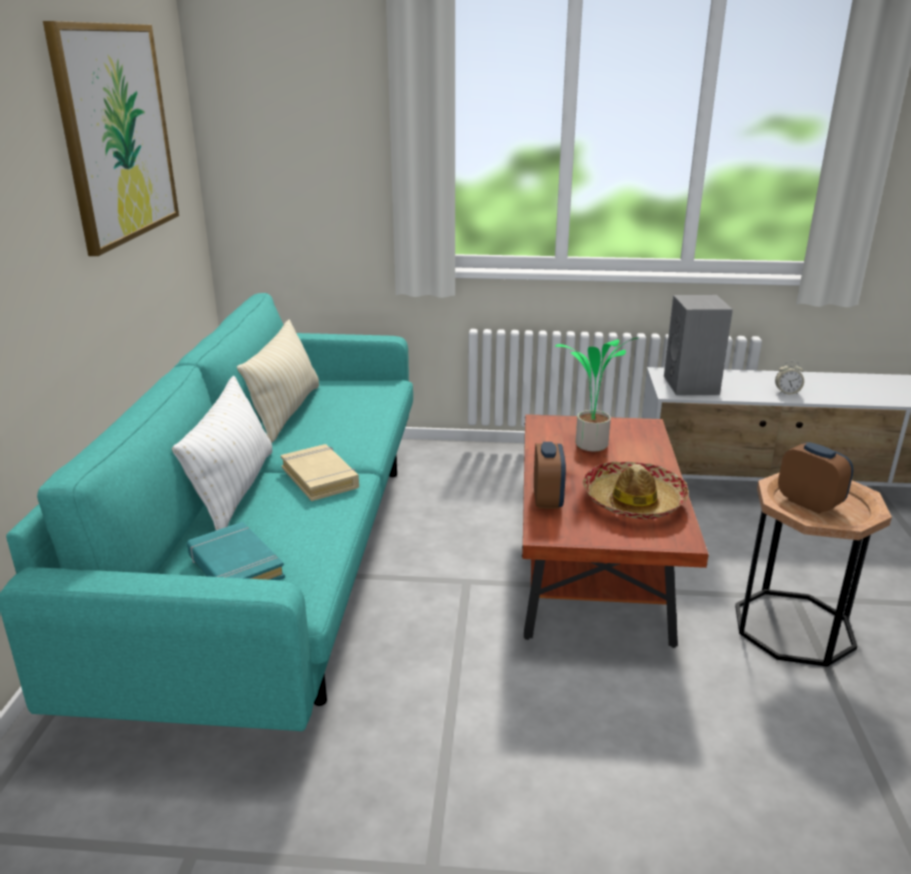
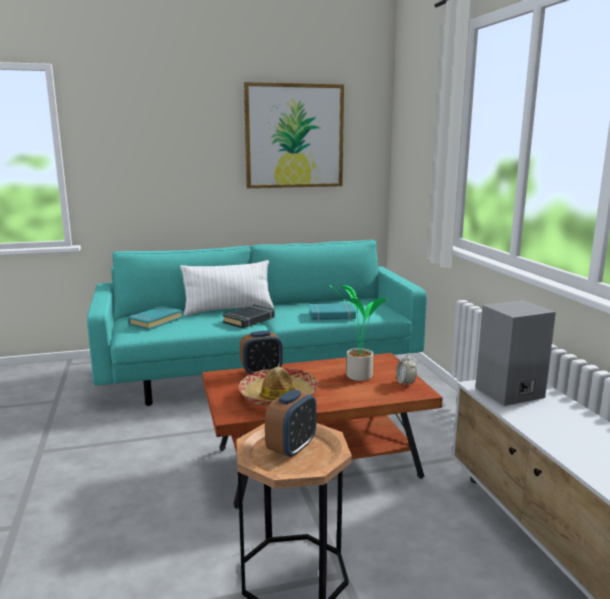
camera: 70 degrees right, 10 degrees down
beige pillow [237,320,319,443] -> none
beige book [281,444,359,501] -> black book [222,305,275,328]
alarm clock [775,361,804,395] -> alarm clock moved to [396,354,417,386]
none -> turquoise book [309,303,356,321]

